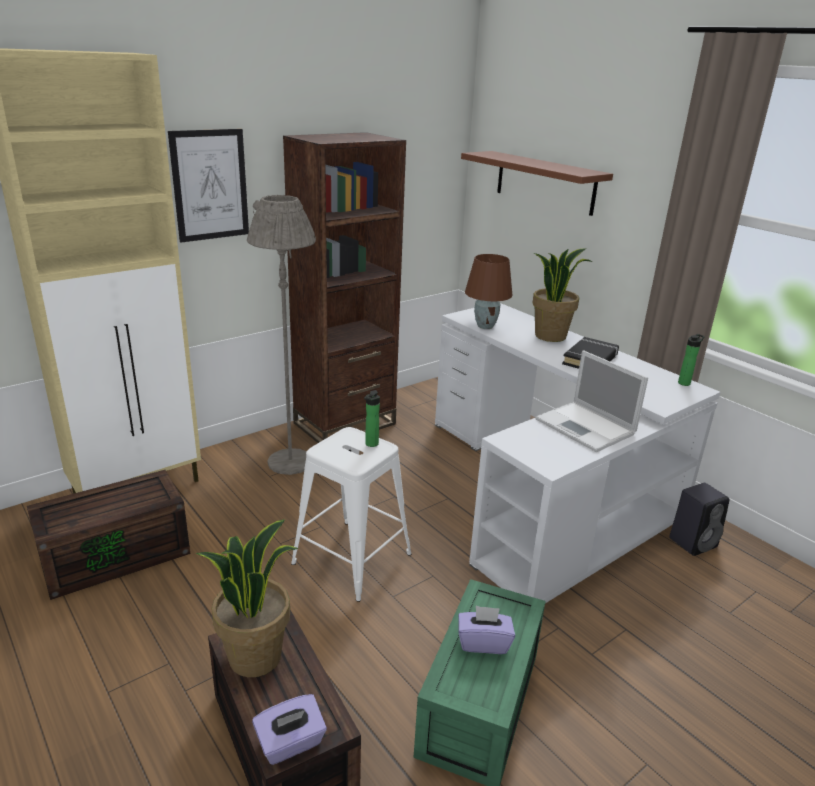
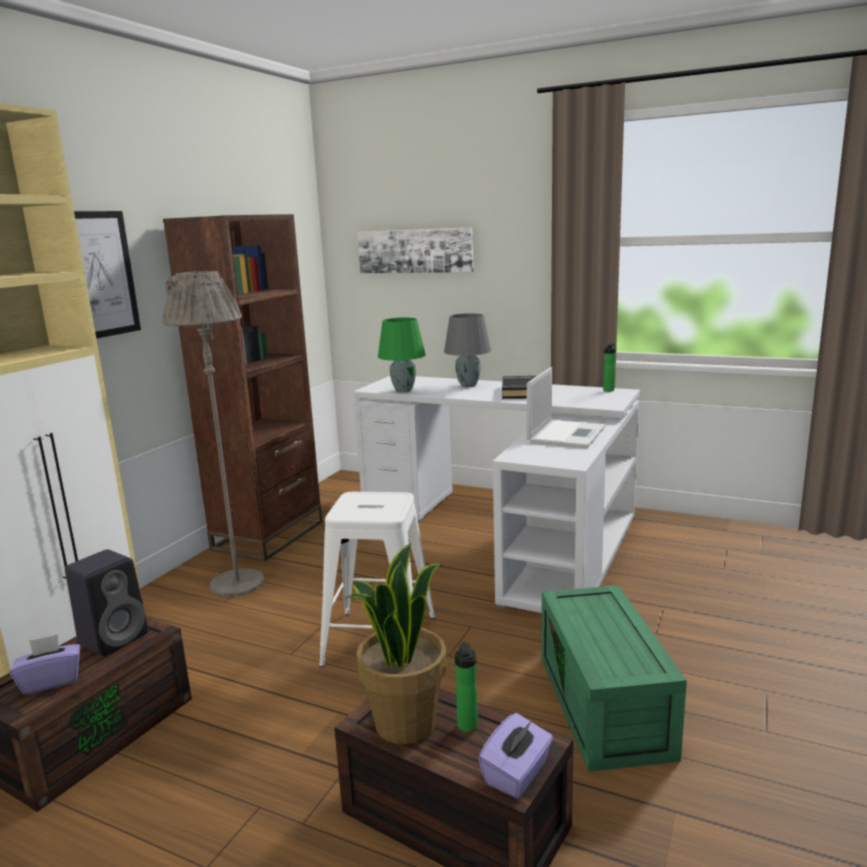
camera: 25 degrees left, 10 degrees down
bottle [364,390,380,447] -> bottle moved to [455,642,478,732]
purple tissue box [458,606,515,654] -> purple tissue box moved to [10,634,81,695]
brown shelf [461,151,613,216] -> picture [357,227,474,273]
brown table lamp [465,254,512,329] -> green table lamp [378,318,426,392]
potted plant [532,248,593,342] -> grey table lamp [444,313,491,387]
laptop [535,350,648,452] -> laptop turned 90 degrees counterclockwise [527,367,606,448]
black speaker [669,483,730,556] -> black speaker moved to [65,549,148,656]

